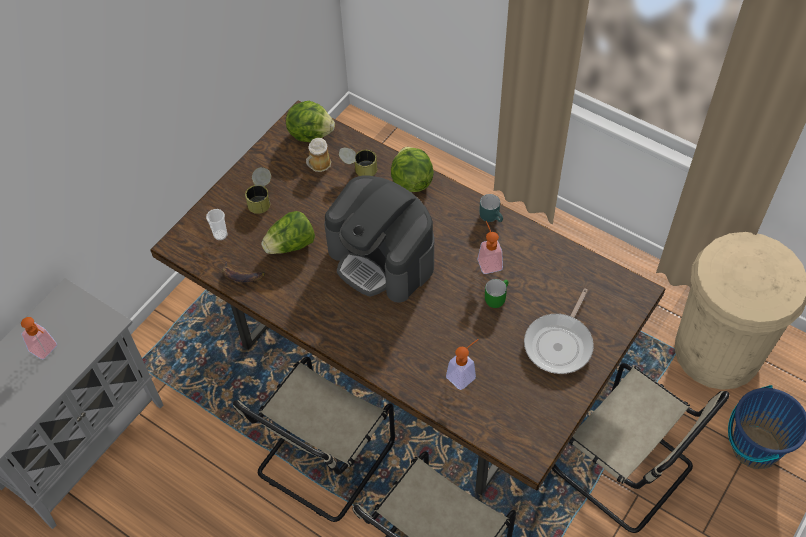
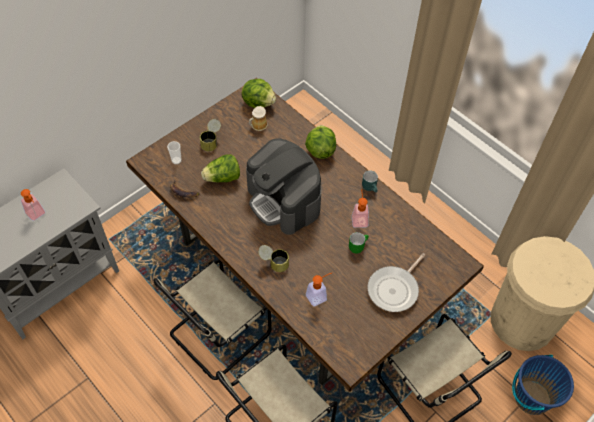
camera: 10 degrees right, 0 degrees up
can [339,148,377,176] -> can moved to [258,245,289,272]

